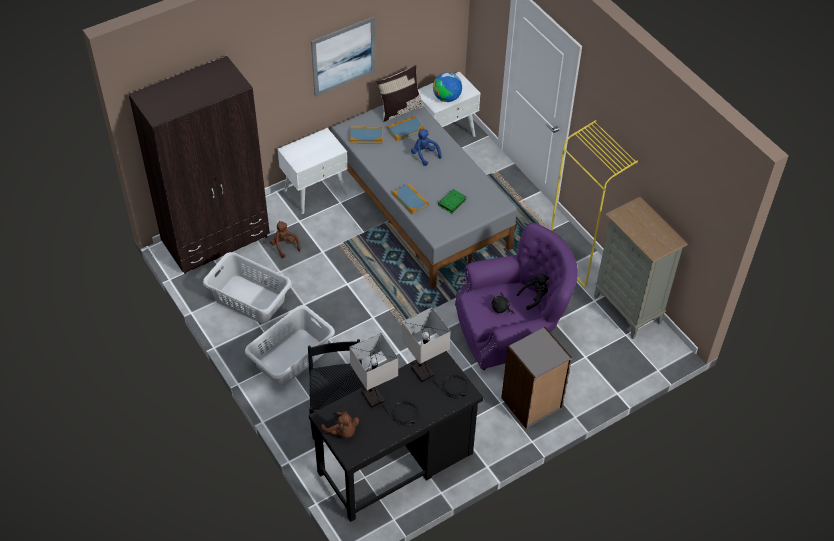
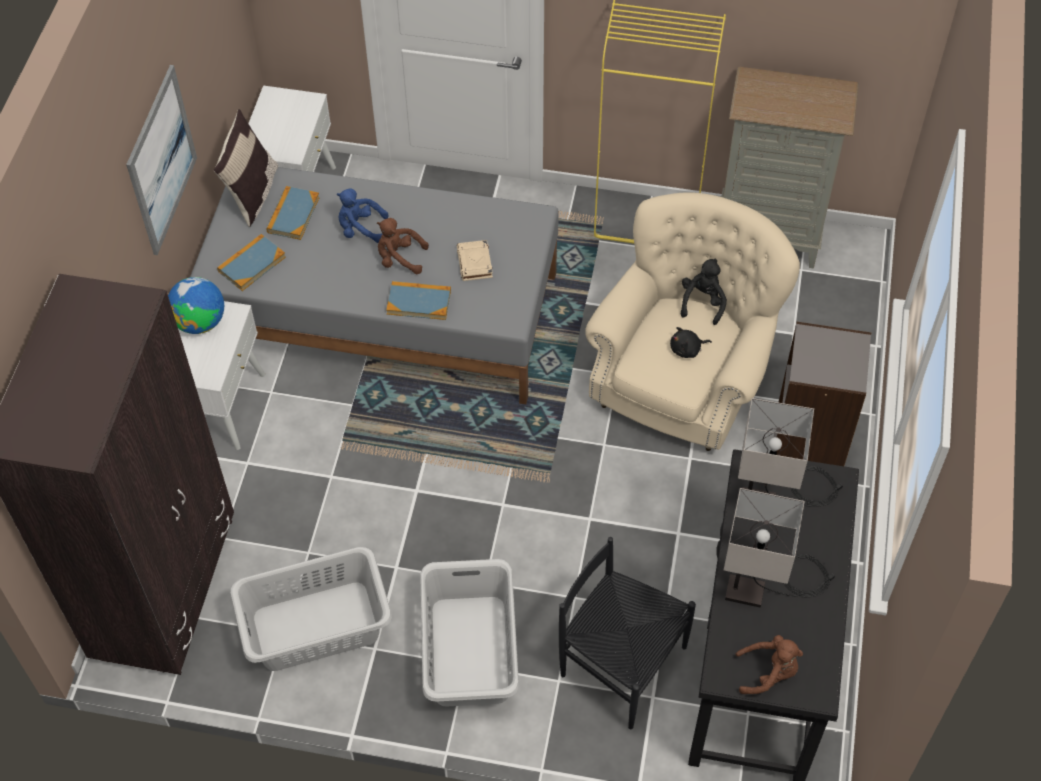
camera: 45 degrees left, 5 degrees up
brown plush toy [270,221,301,258] -> brown plush toy moved to [377,218,429,274]
globe [433,72,462,102] -> globe moved to [168,277,224,334]
green book [438,189,467,214] -> beige book [457,240,493,281]
purple armchair [455,223,578,370] -> beige armchair [585,192,800,451]

